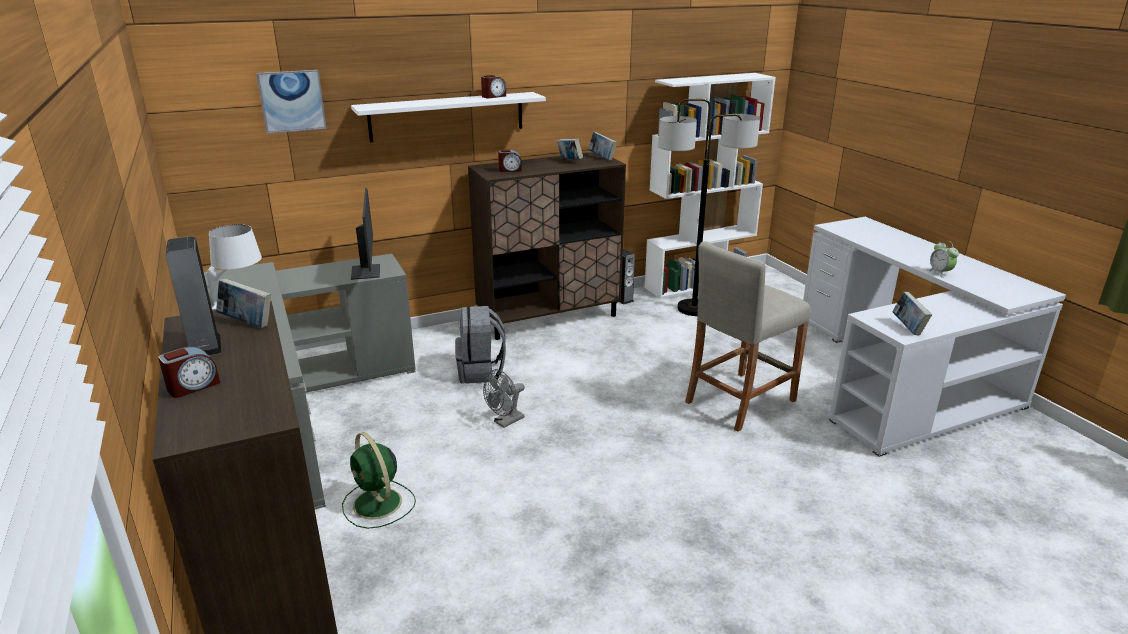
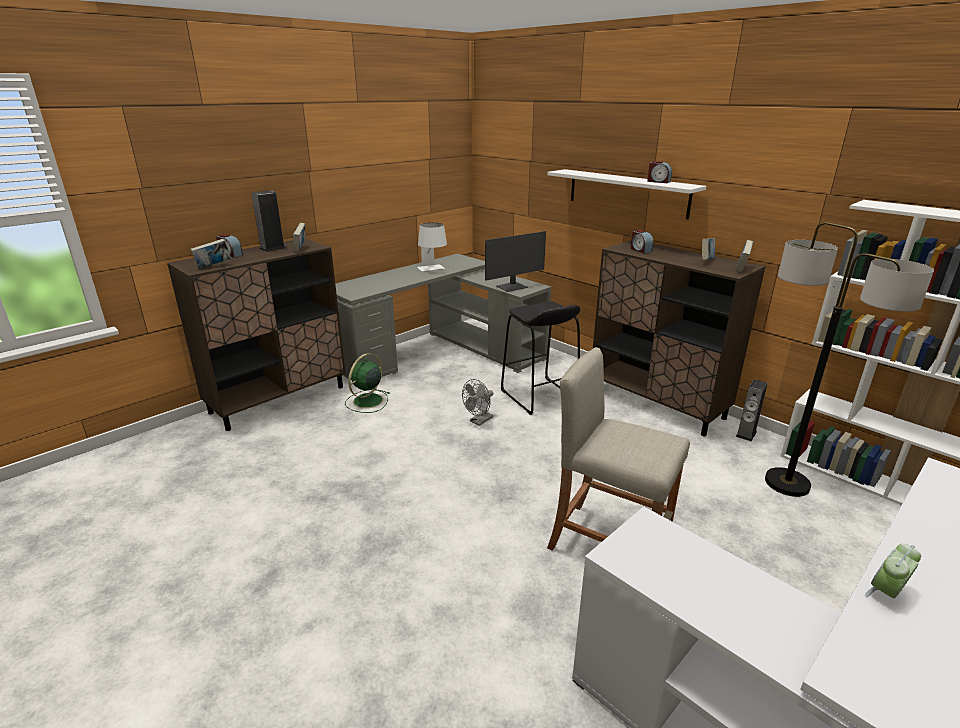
camera: 70 degrees right, 0 degrees up
picture [256,70,327,134] -> none
grey backpack [455,306,506,384] -> black stool [501,301,580,415]
grey fan [483,369,525,428] -> grey fan turned 75 degrees counterclockwise [462,379,494,426]
book [892,292,932,335] -> book moved to [191,239,231,269]

